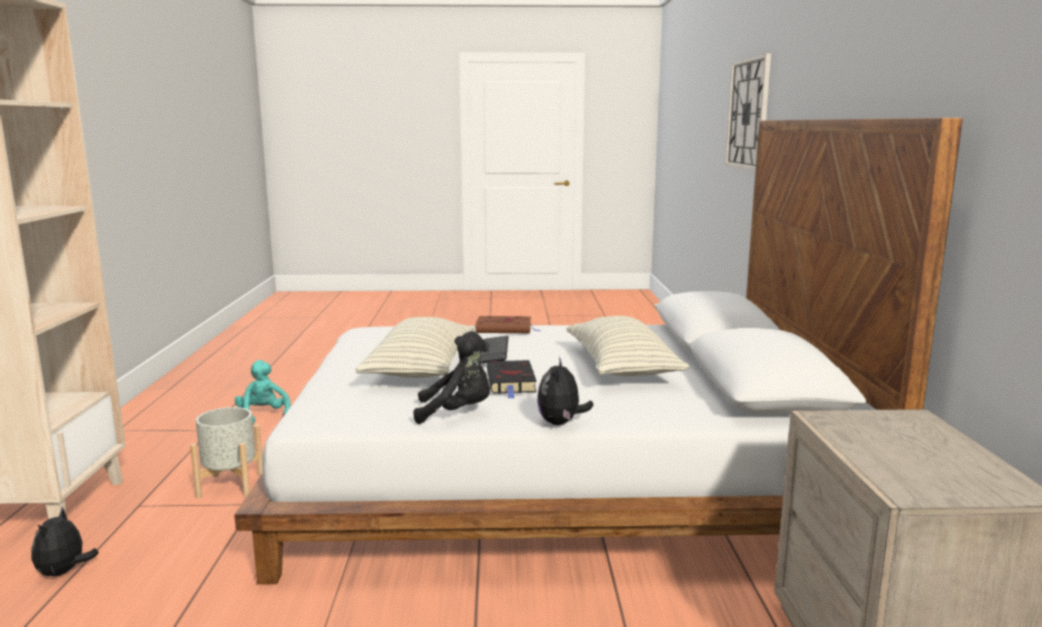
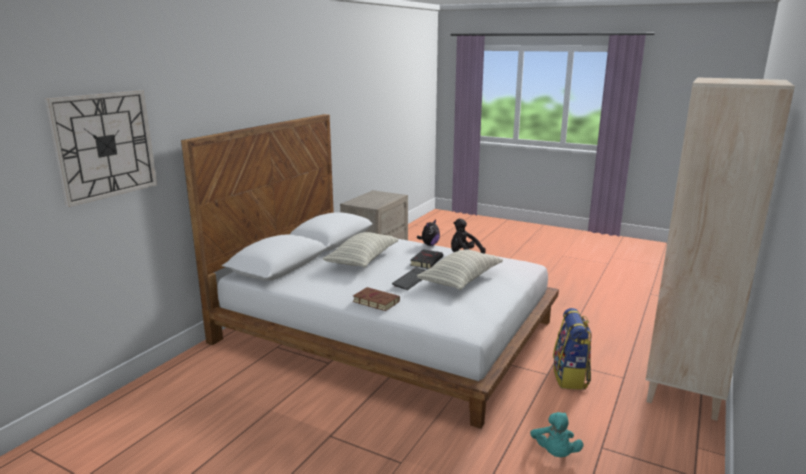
camera: 150 degrees left, 5 degrees up
plush toy [31,507,99,576] -> none
grey planter [190,407,263,498] -> backpack [553,308,591,390]

